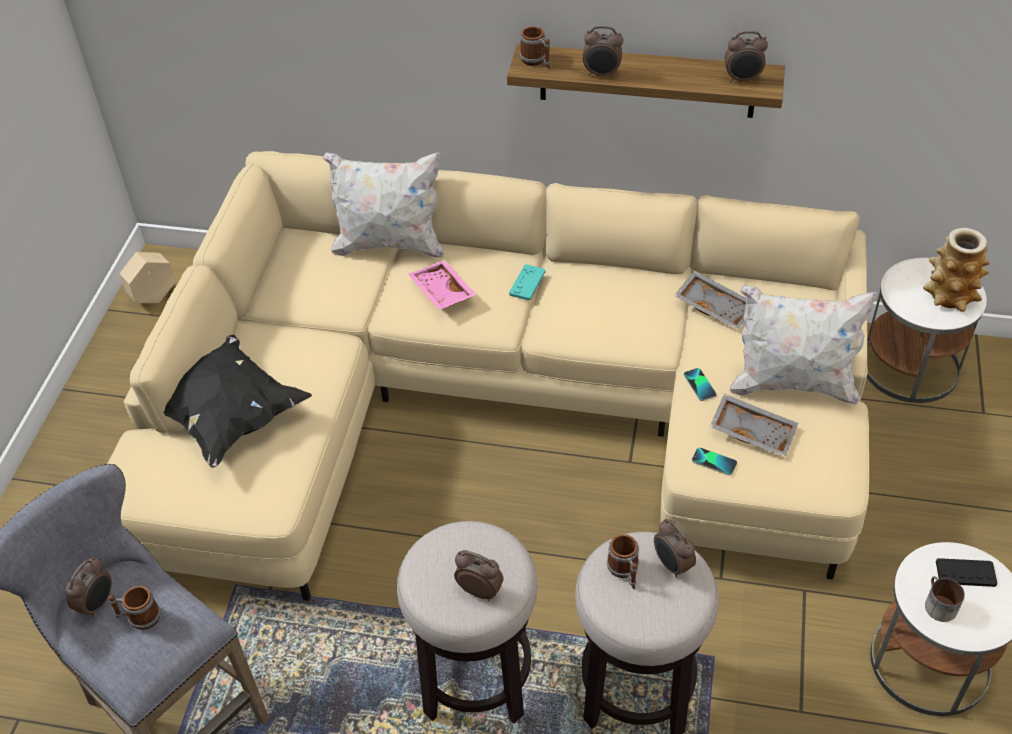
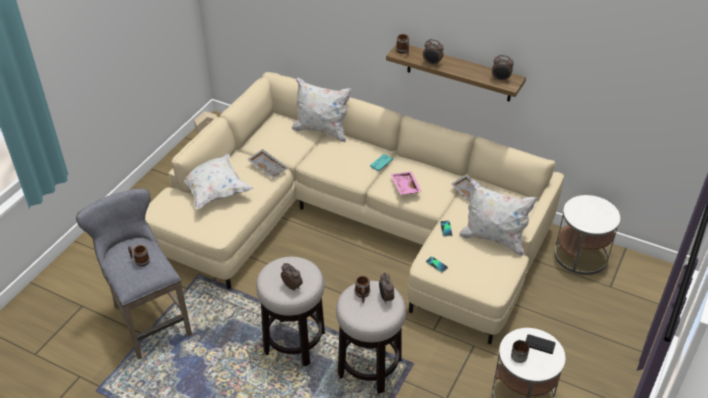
camera: 15 degrees right, 5 degrees down
alarm clock [65,557,112,619] -> none
black pillow [163,335,312,468] -> white pillow [184,154,254,209]
pink tray [408,260,477,310] -> pink tray moved to [391,171,422,195]
grey tray [710,394,798,457] -> grey tray moved to [247,149,288,179]
vase [923,228,989,312] -> none

